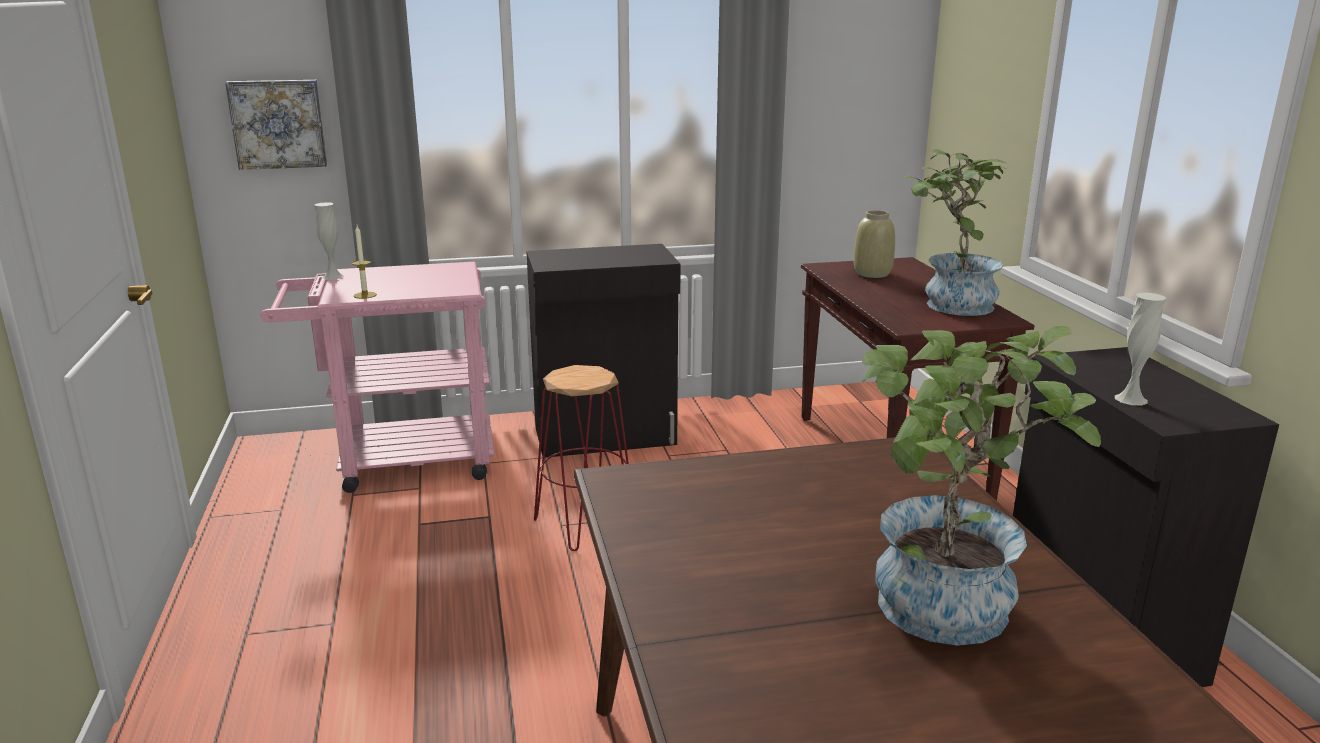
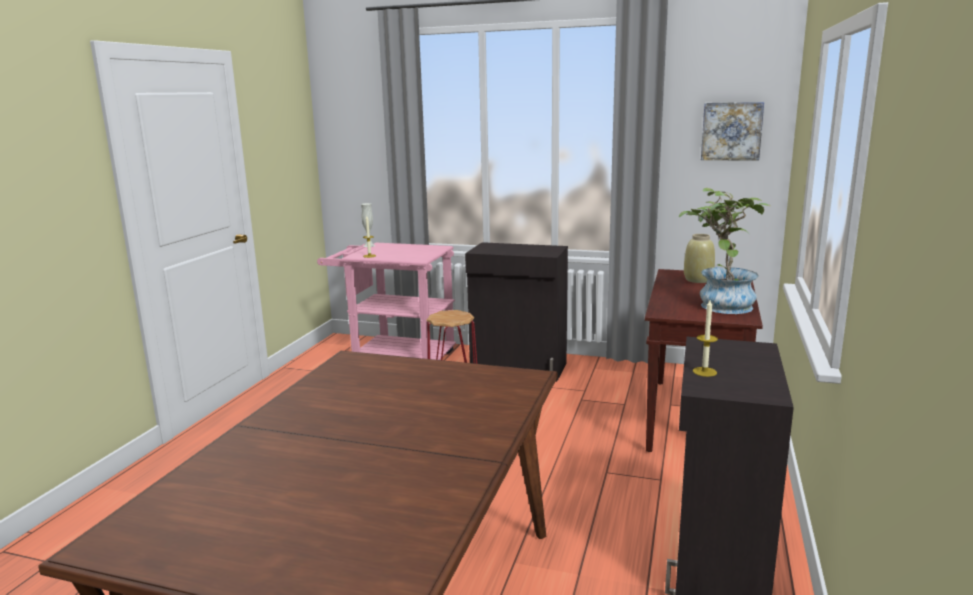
camera: 30 degrees right, 5 degrees down
picture [225,80,327,170] -> picture moved to [701,102,764,161]
potted plant [862,326,1101,646] -> none
white vase [1115,293,1166,406] -> candle [693,300,718,377]

